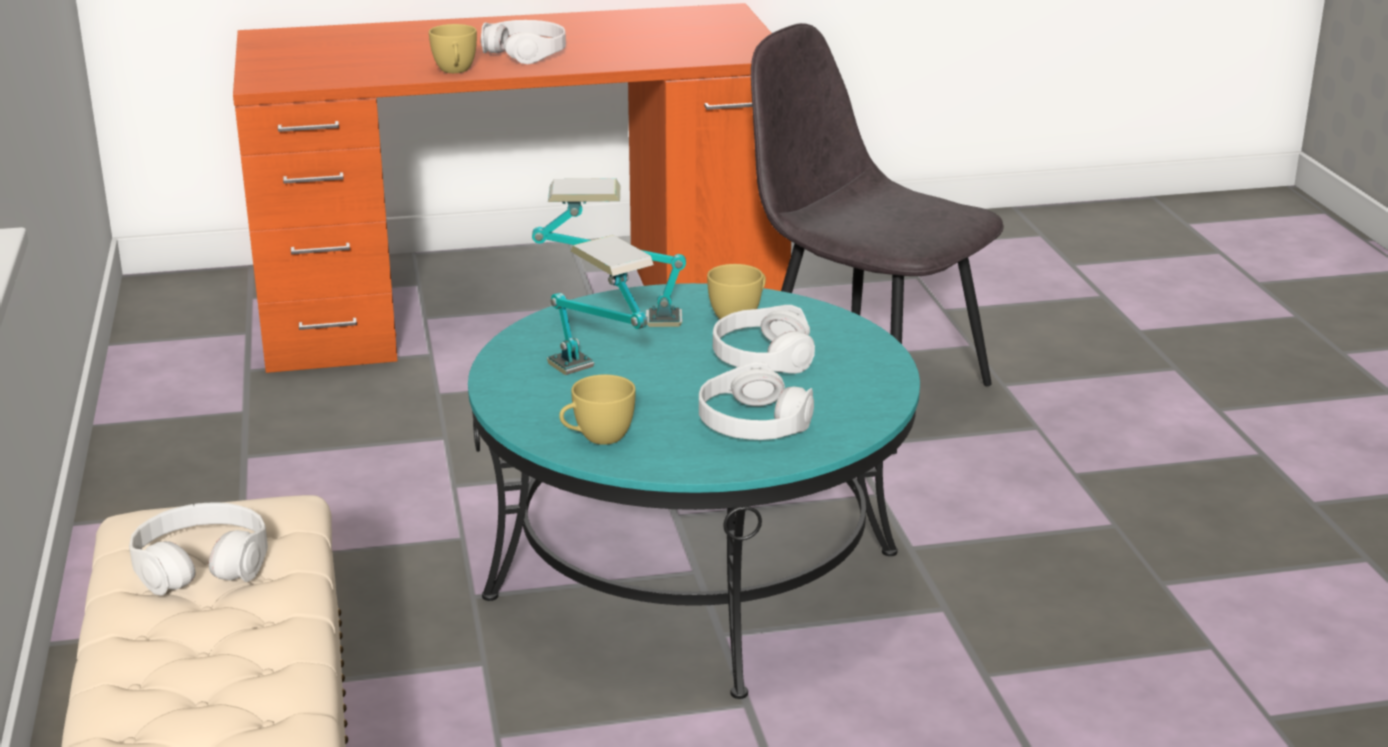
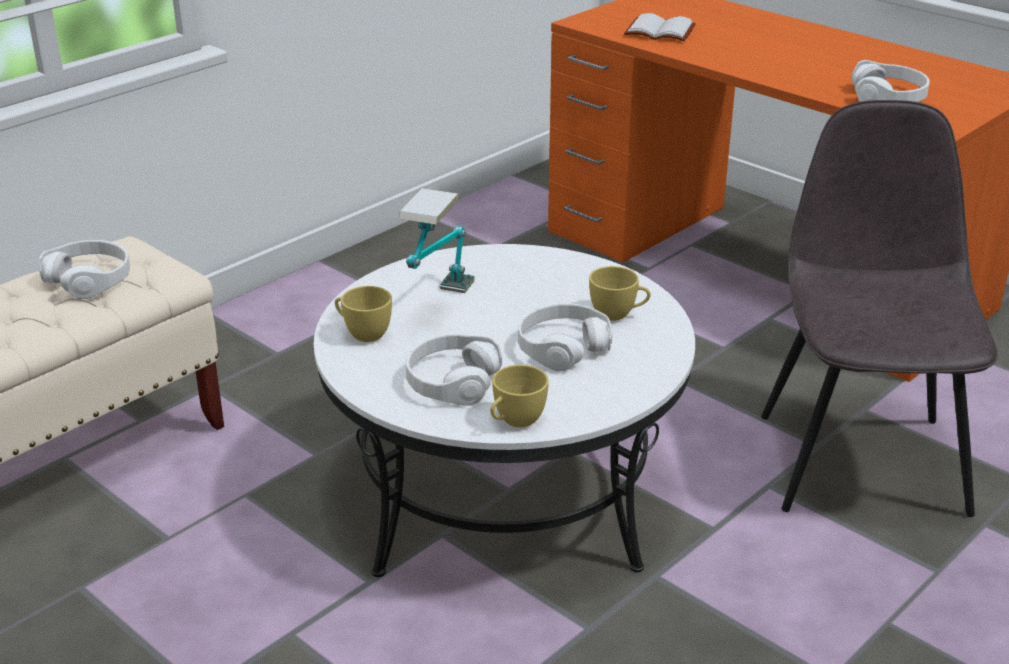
camera: 55 degrees right, 5 degrees up
yellow cup [429,24,477,73] -> yellow cup moved to [490,365,549,427]
turquoise coffee table [468,283,920,699] -> white coffee table [314,244,695,577]
white headphones [481,20,566,64] -> white headphones moved to [852,60,930,102]
table lamp [532,178,686,327] -> none
none -> white book [624,13,696,41]

